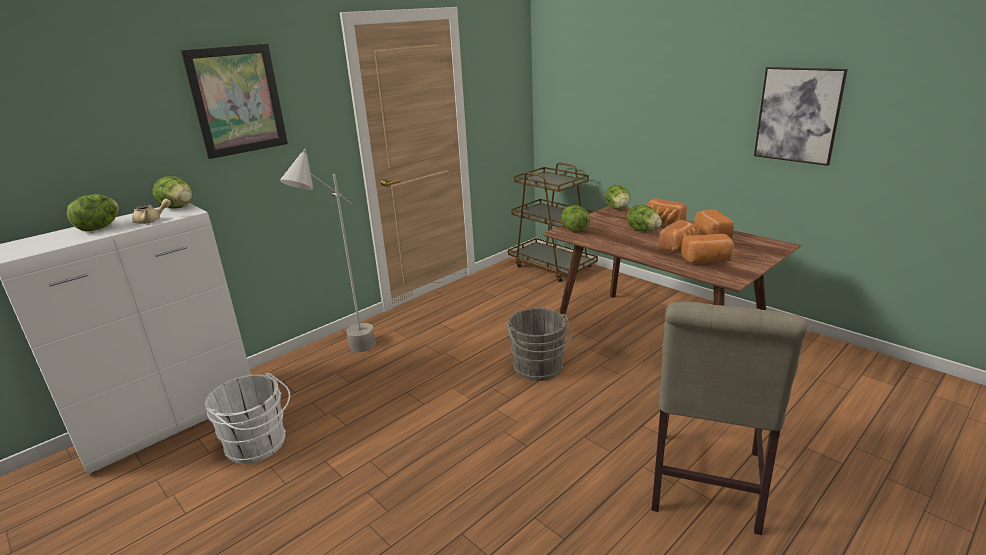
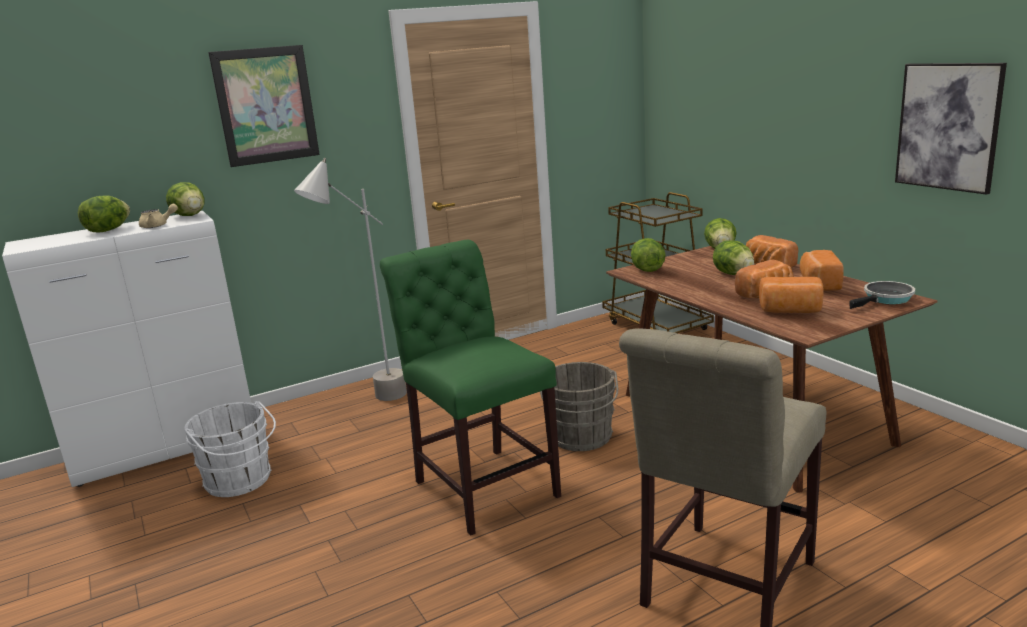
camera: 15 degrees right, 5 degrees down
none -> green chair [380,240,561,535]
none -> frying pan [849,281,915,309]

